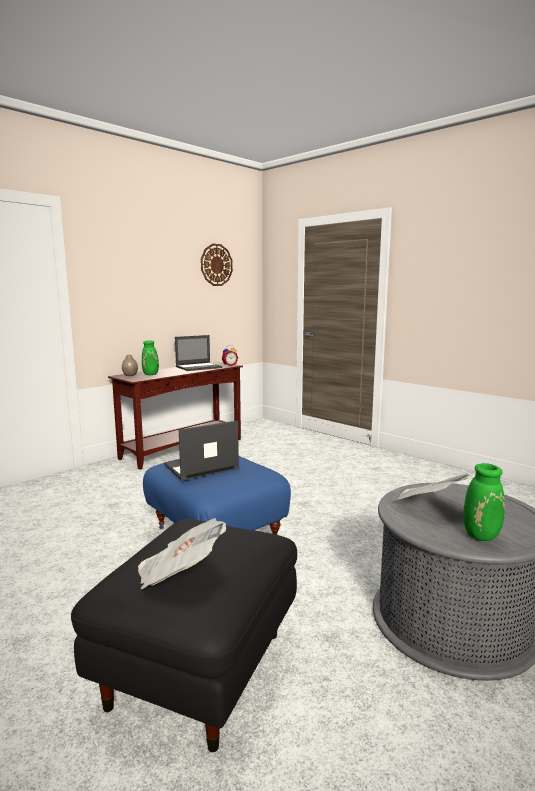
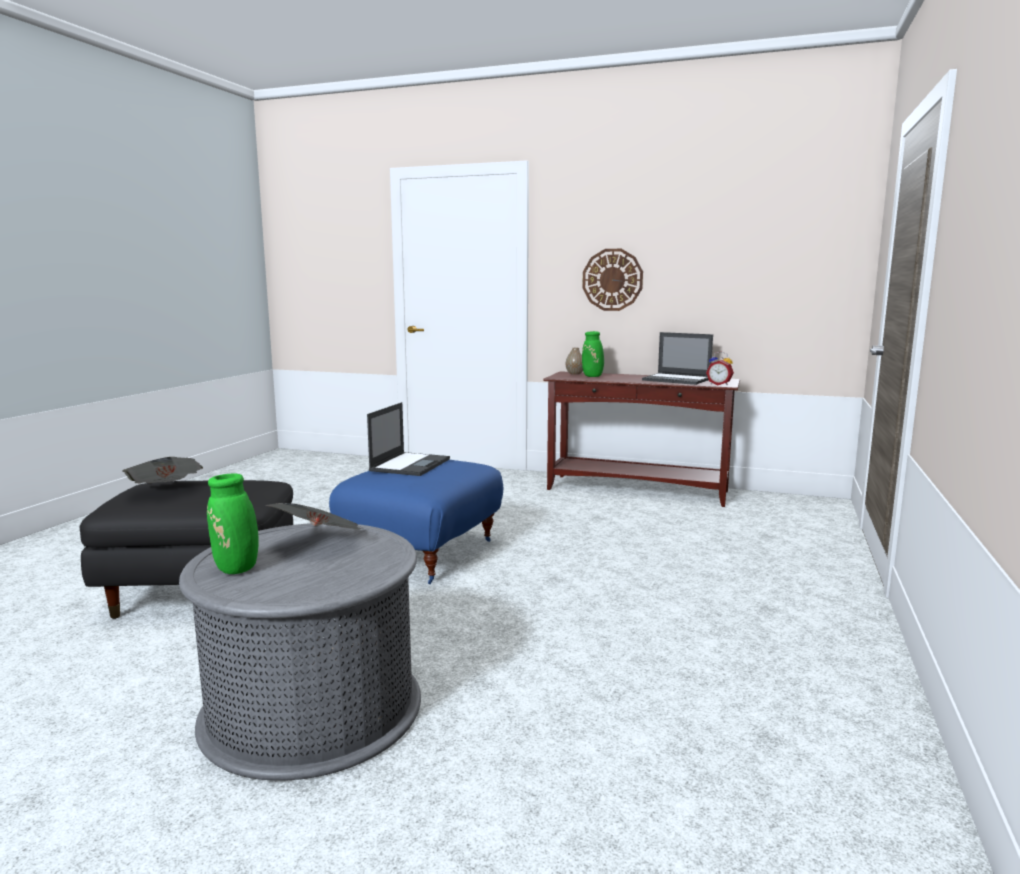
camera: 65 degrees right, 0 degrees up
laptop [164,420,239,481] -> laptop turned 75 degrees clockwise [367,402,450,476]
wall clock [201,244,233,286] -> wall clock moved to [582,249,643,311]

